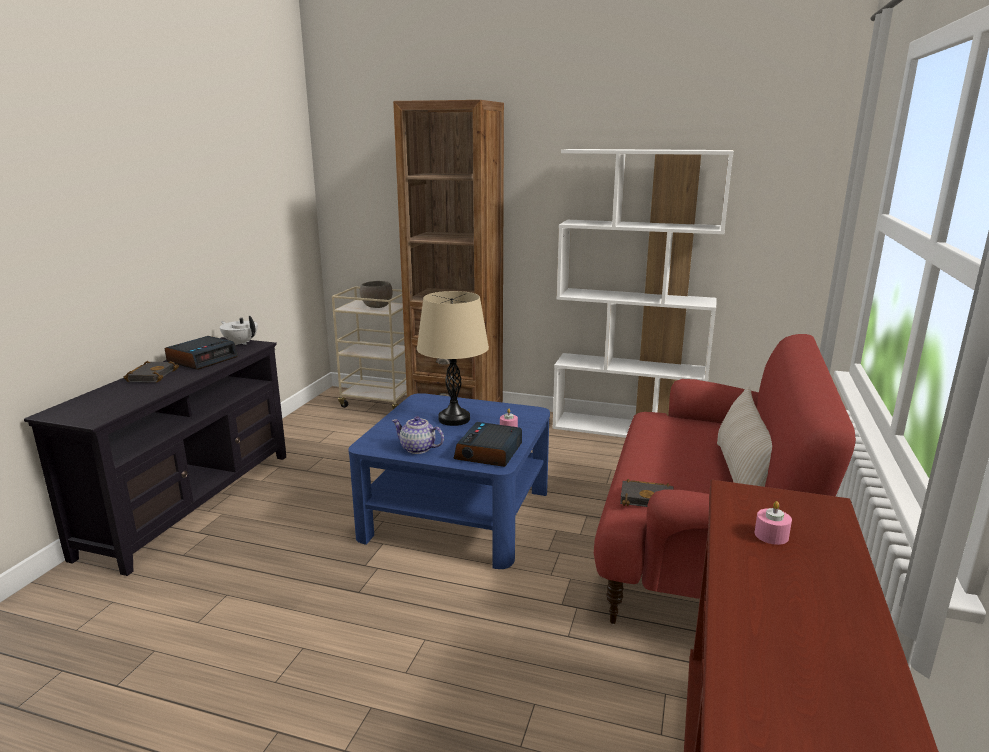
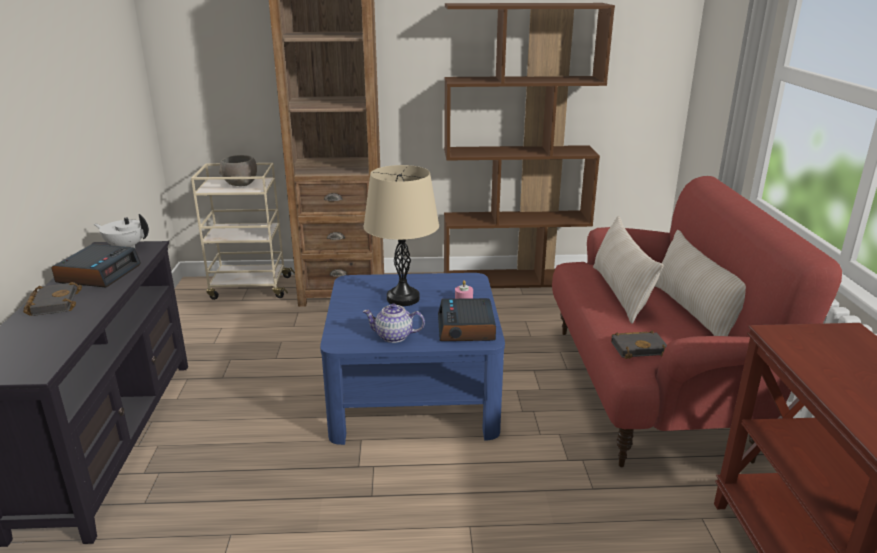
camera: 20 degrees left, 5 degrees up
white bookcase [552,149,734,438] -> brown bookcase [444,3,615,288]
pink candle [754,501,792,545] -> none
none -> beige pillow [593,216,664,324]

